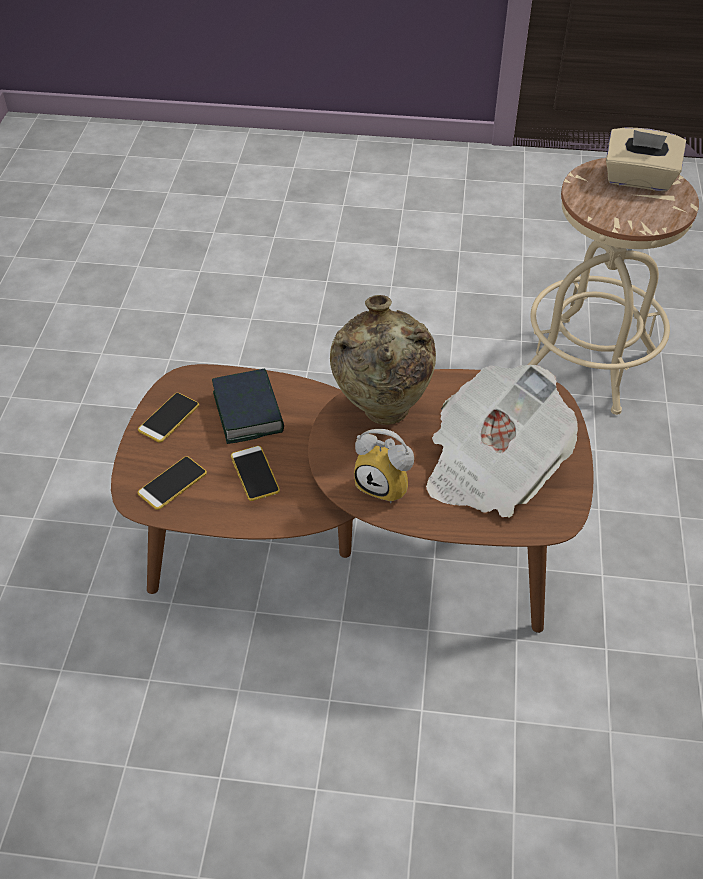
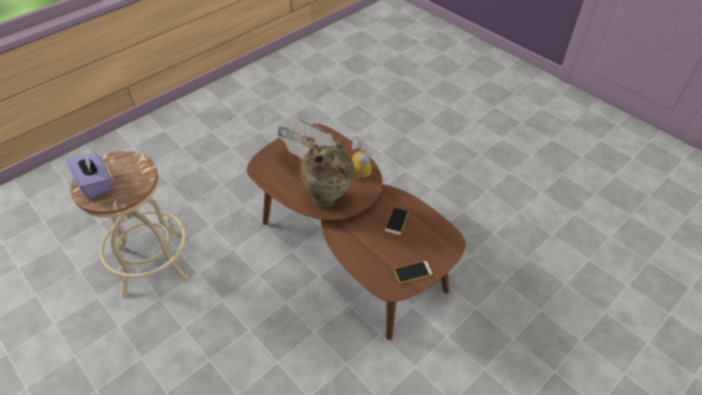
camera: 140 degrees left, 0 degrees up
phone [138,456,207,510] -> none
book [212,368,284,444] -> none
beige tissue box [606,127,686,191] -> purple tissue box [66,150,112,199]

